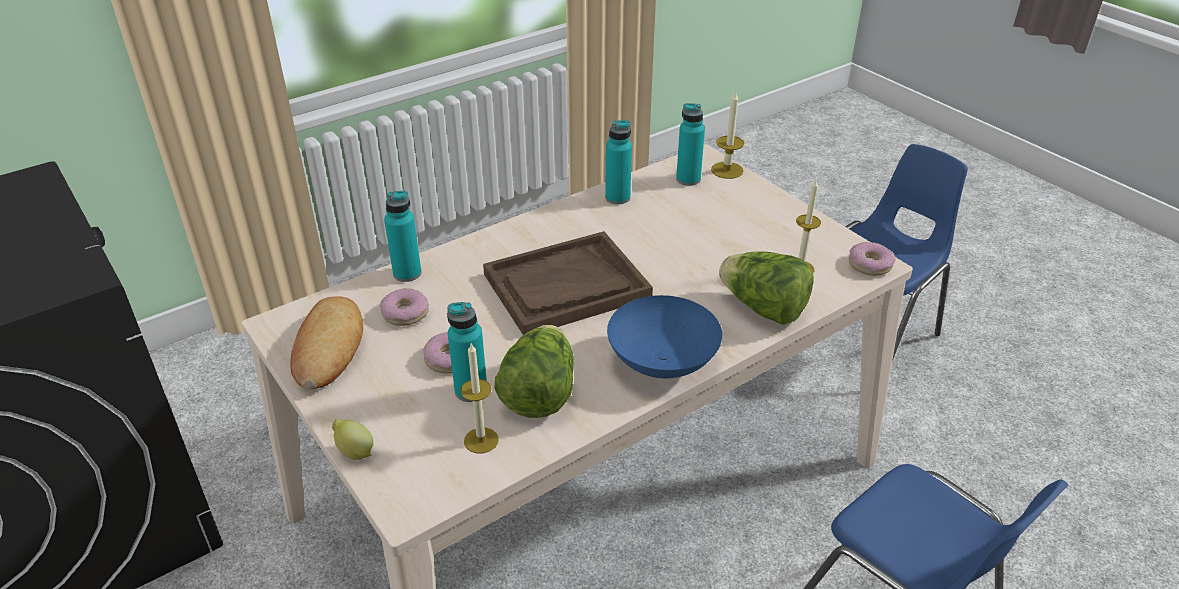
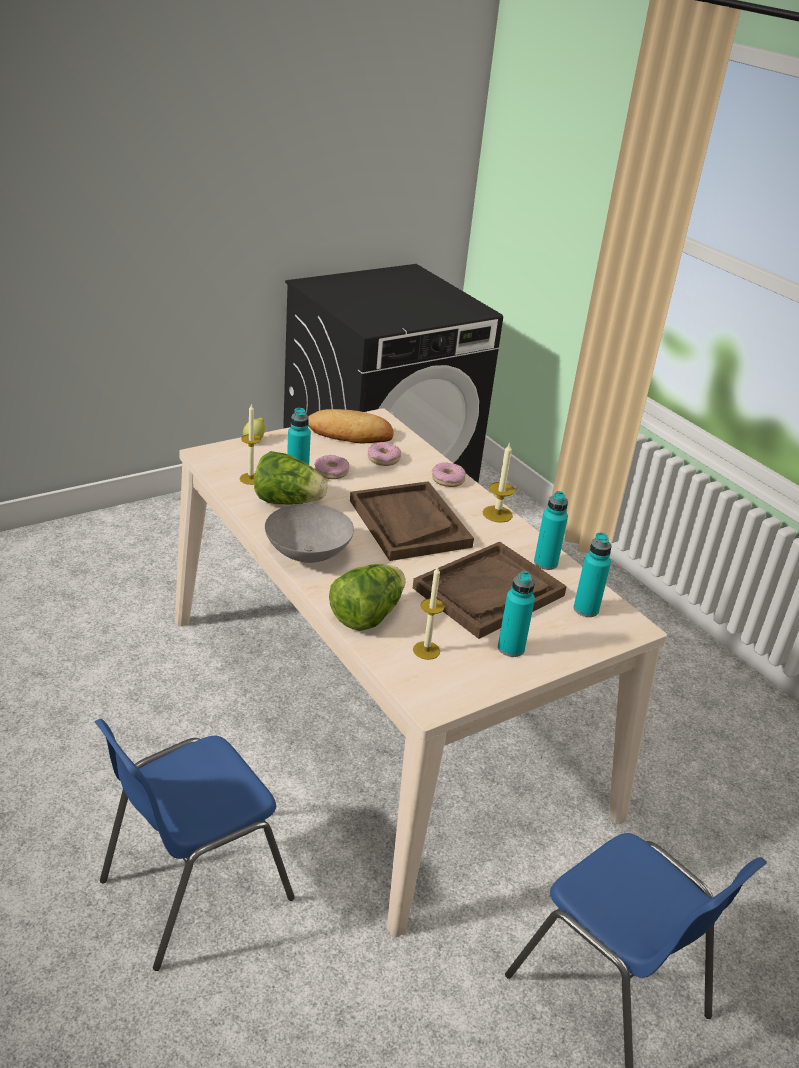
camera: 90 degrees right, 5 degrees down
turquoise bottle [384,191,421,282] -> turquoise bottle moved to [498,571,535,657]
blue bowl [607,295,722,379] -> grey bowl [265,504,354,563]
candle [711,90,744,179] -> candle moved to [483,442,515,523]
donut [849,242,896,276] -> donut moved to [432,462,466,487]
none -> brown tray [413,542,567,639]

